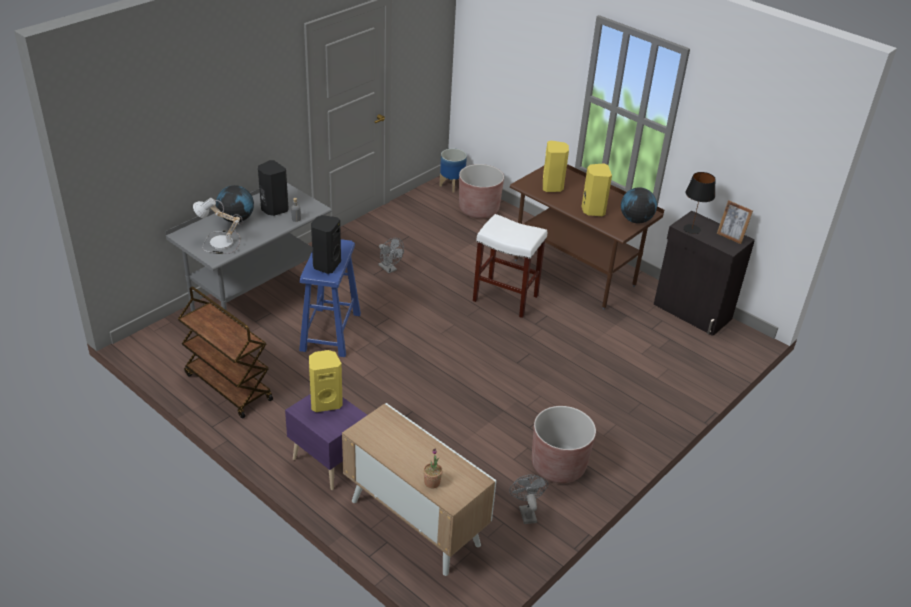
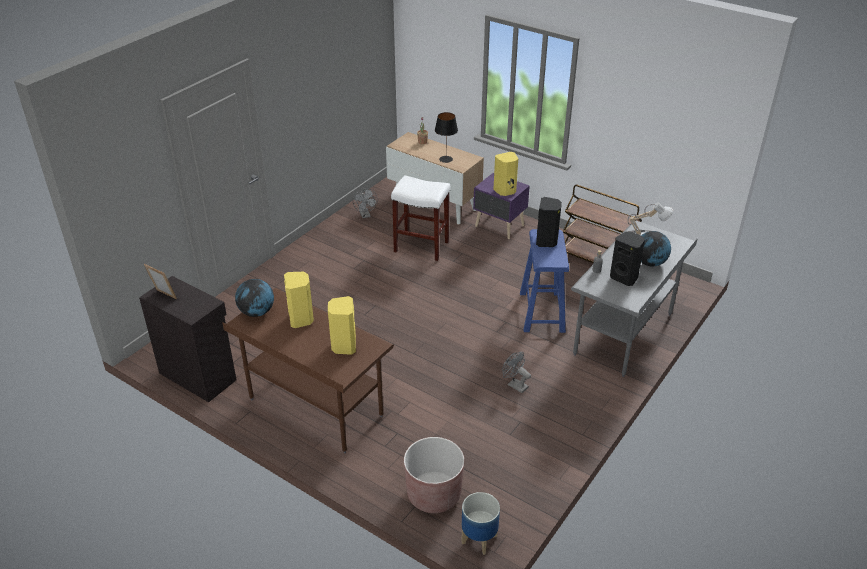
camera: 175 degrees right, 0 degrees up
white stool [473,214,547,318] -> white stool moved to [391,175,450,261]
brown planter [532,406,596,483] -> none
black table lamp [683,172,716,234] -> black table lamp moved to [435,112,458,163]

